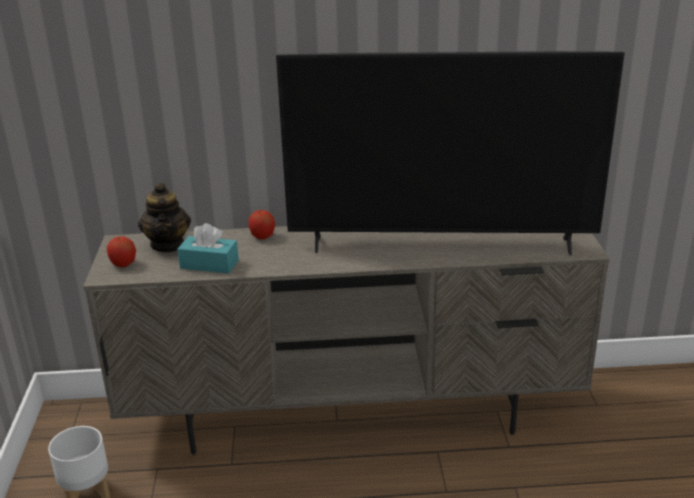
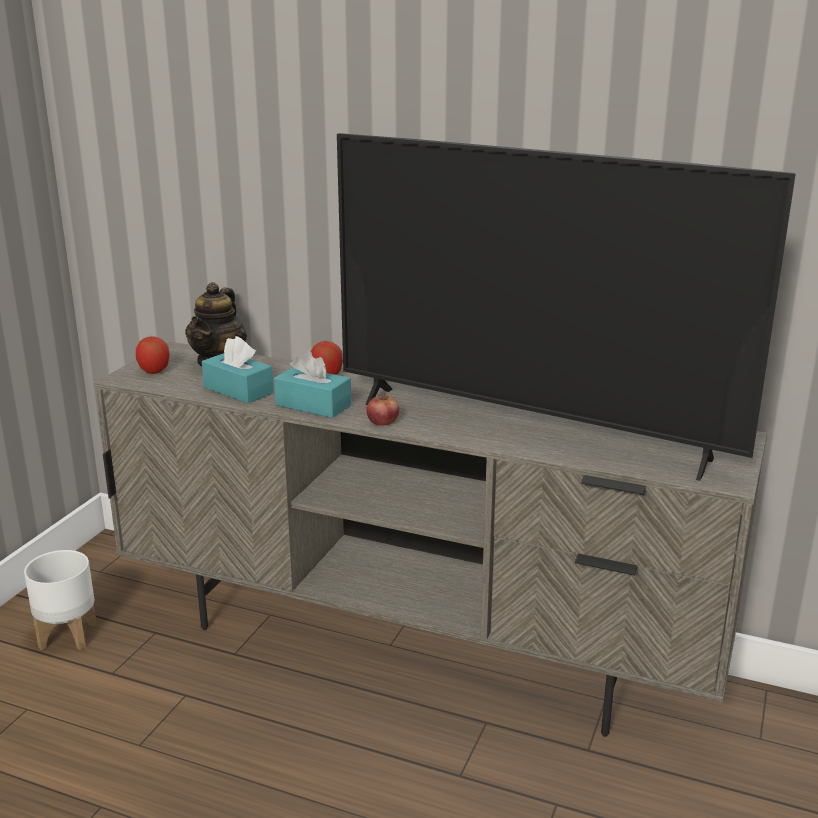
camera: 25 degrees right, 5 degrees down
none -> turquoise tissue box [274,351,351,418]
none -> apple [366,393,399,426]

